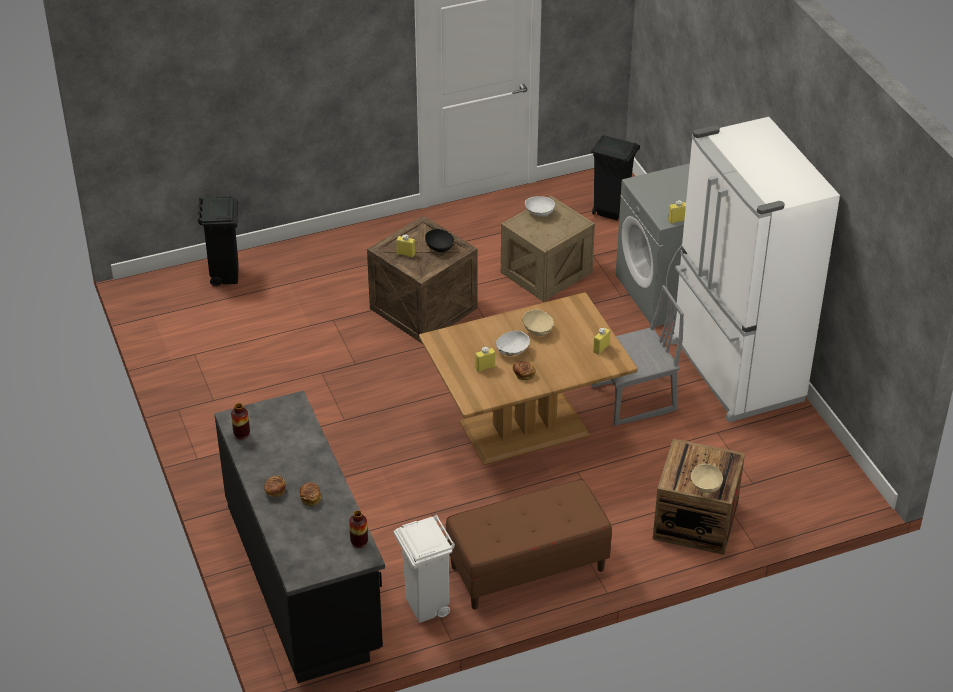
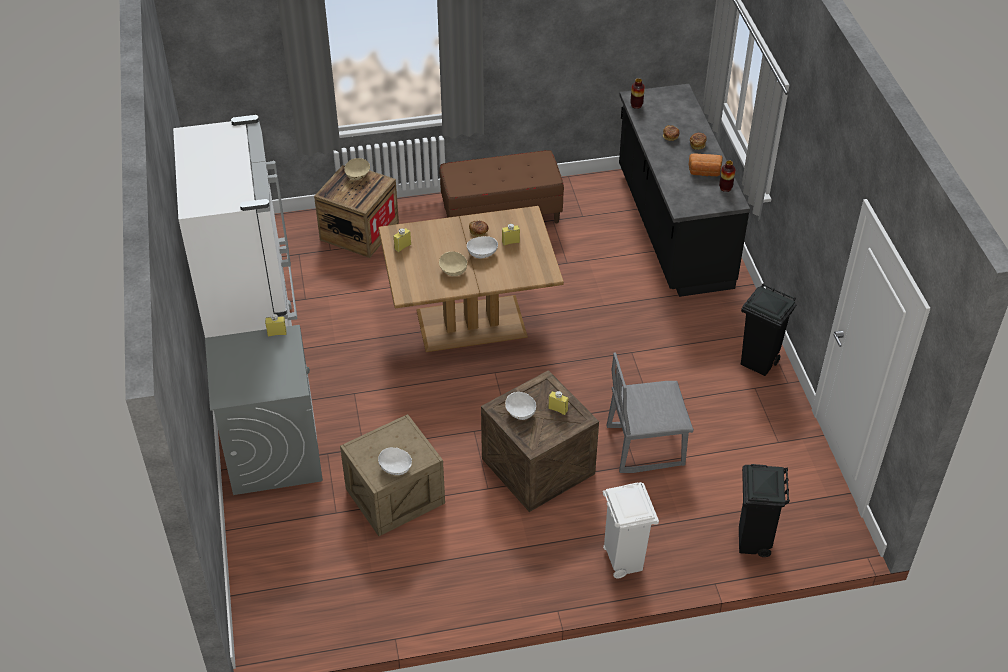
camera: 170 degrees left, 5 degrees up
white trash can [394,515,455,623] -> white trash can moved to [603,482,659,579]
black bowl [425,229,455,252] -> white bowl [505,392,536,420]
black trash can [591,135,640,220] -> black trash can moved to [741,284,797,376]
grey chair [591,285,684,426] -> grey chair moved to [607,352,694,473]
none -> bread [689,153,723,176]

